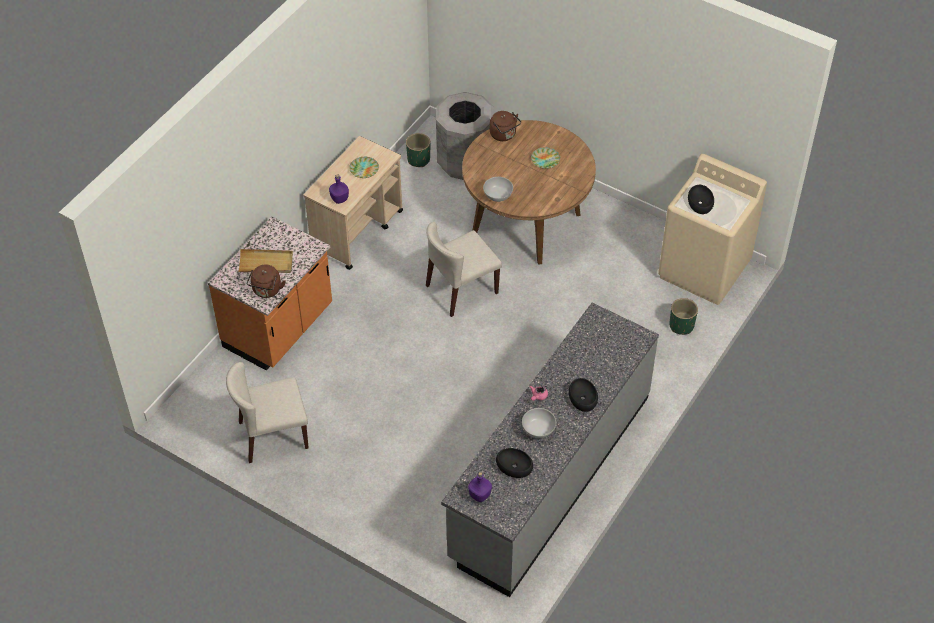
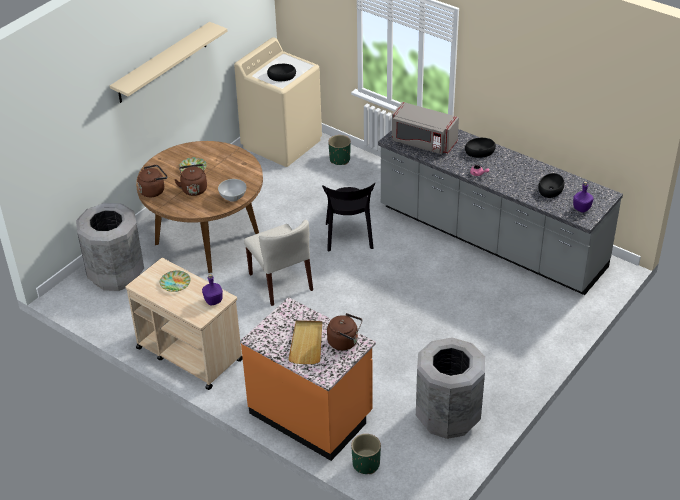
camera: 85 degrees left, 10 degrees down
beige chair [226,362,309,463] -> grey trash can [416,337,485,439]
green planter [406,133,430,167] -> green planter moved to [351,434,381,474]
white bowl [522,408,556,438] -> none
none -> beige shelf [110,22,227,103]
none -> brown kettle [174,164,207,196]
none -> black chair [322,183,375,251]
none -> grey microwave [392,102,459,154]

